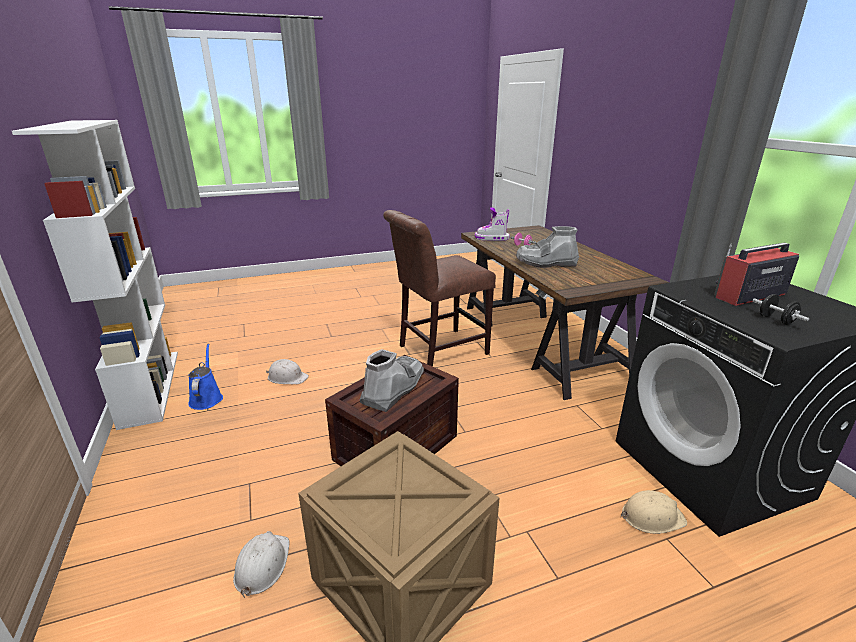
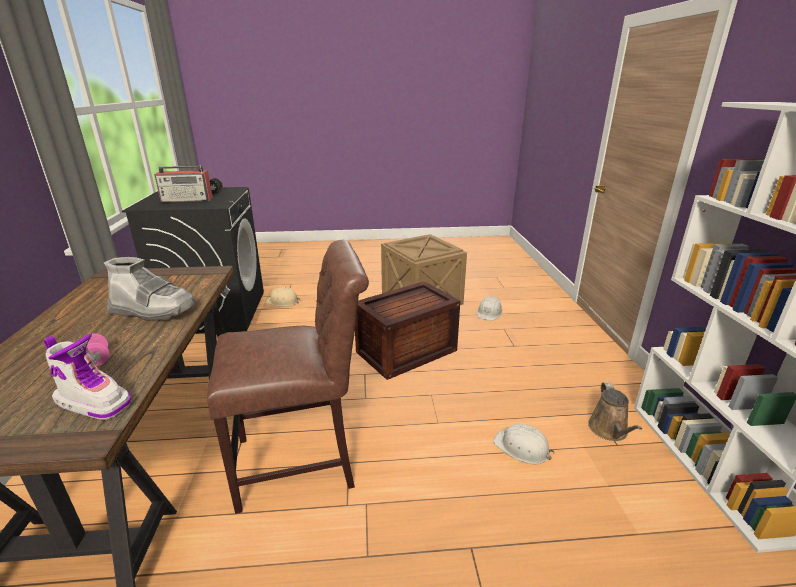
camera: 165 degrees left, 0 degrees up
blue watering can [188,344,223,410] -> brown watering can [588,382,642,441]
grey boot [360,349,424,412] -> none

